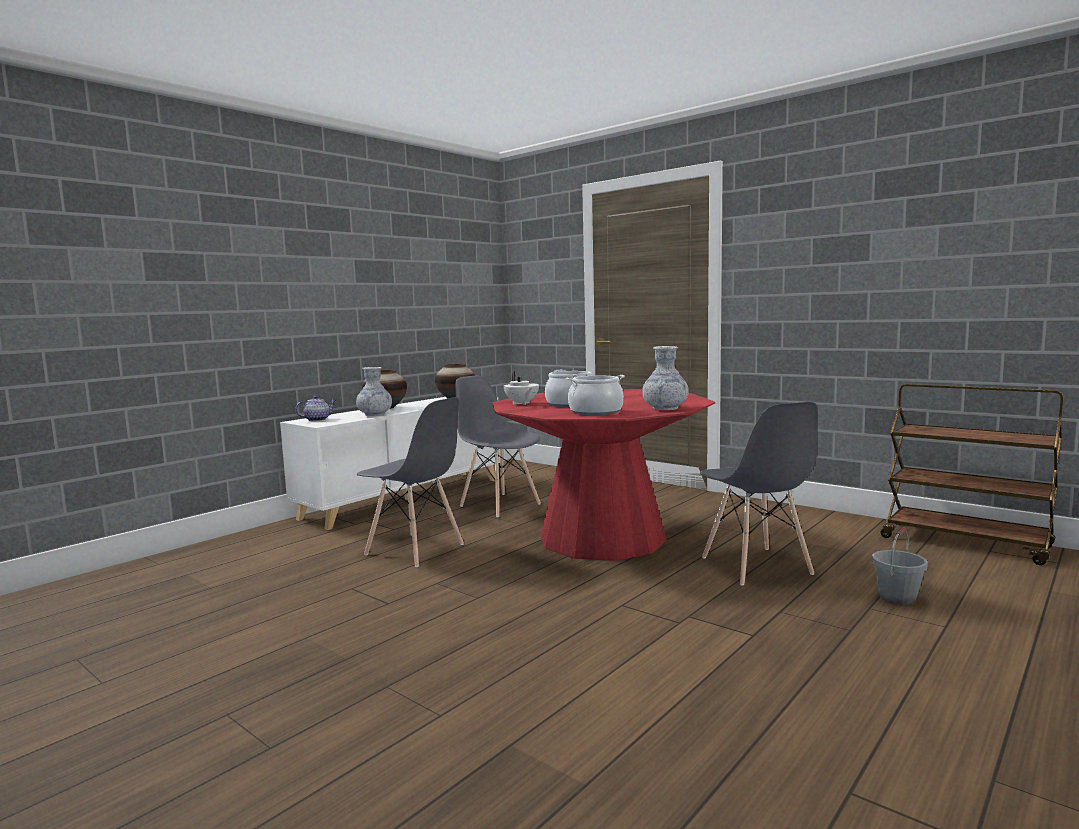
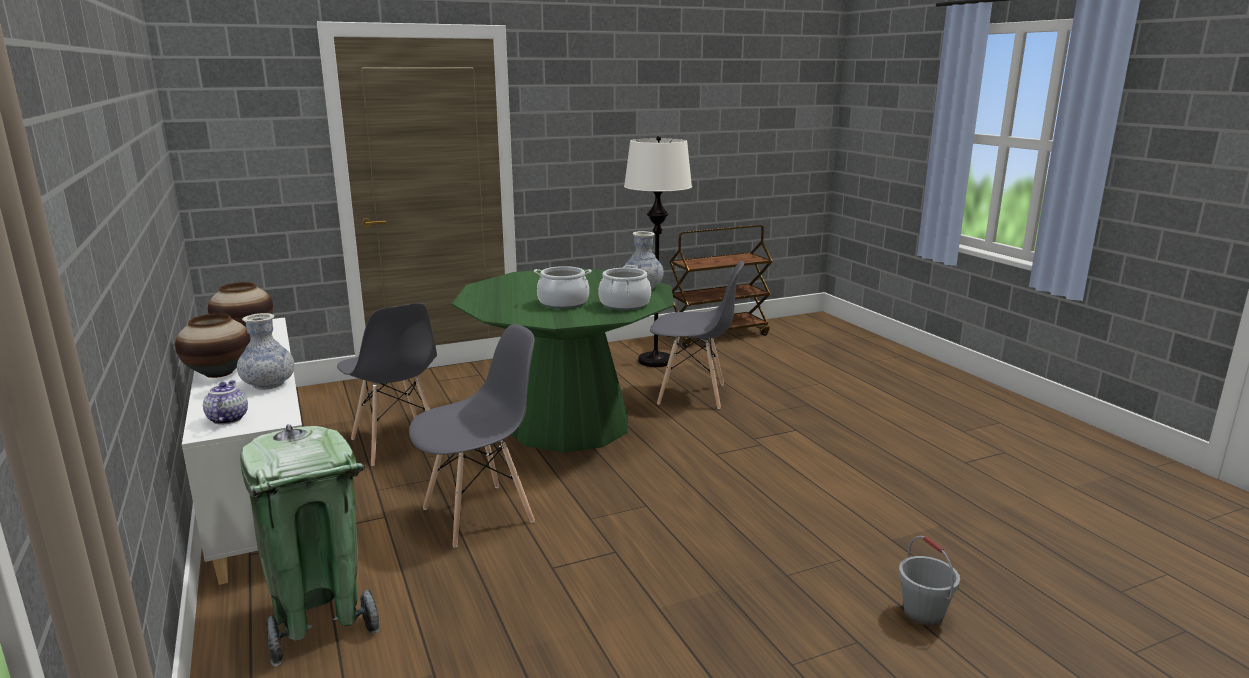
camera: 65 degrees left, 10 degrees up
grey chair [455,376,541,517] -> grey chair turned 105 degrees counterclockwise [337,303,437,466]
red dining table [492,389,715,561] -> green dining table [452,268,674,453]
white teapot [504,371,539,405] -> none
grey bucket [872,527,928,605] -> grey bucket moved to [898,536,960,626]
none -> green trash can [240,424,379,667]
none -> white floor lamp [624,136,692,367]

